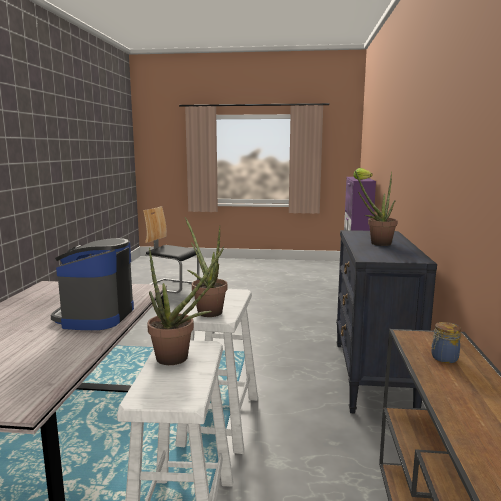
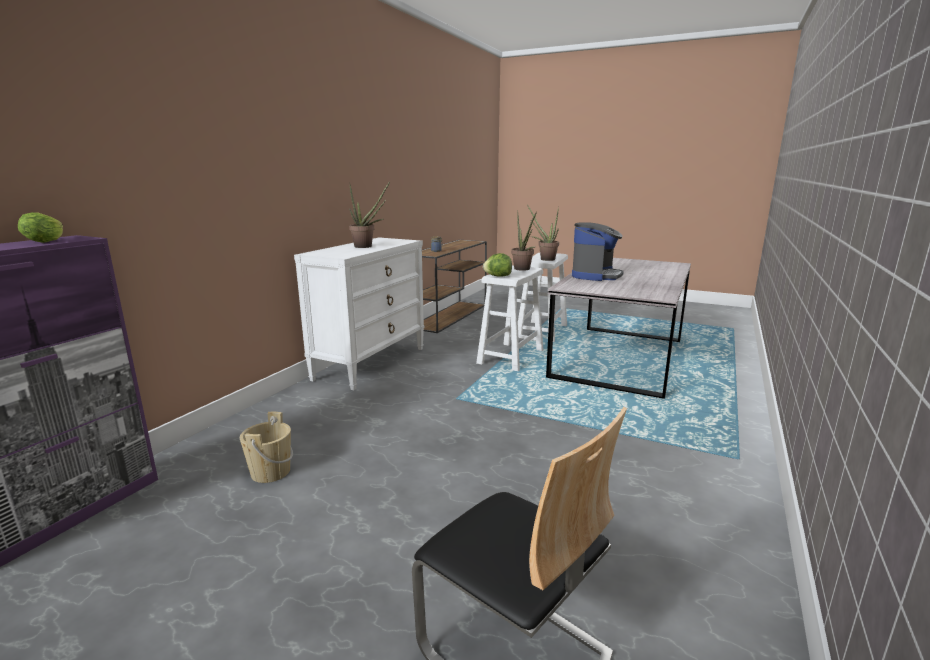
camera: 160 degrees left, 5 degrees up
black dresser [336,230,437,414] -> white dresser [294,237,425,390]
none -> beige bucket [240,412,293,483]
none -> lettuce [483,253,512,277]

